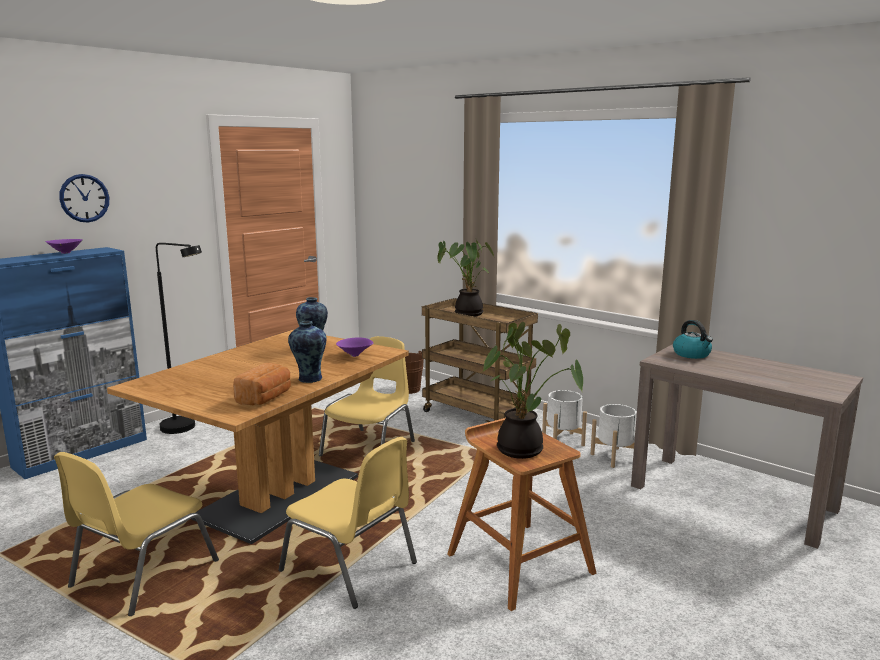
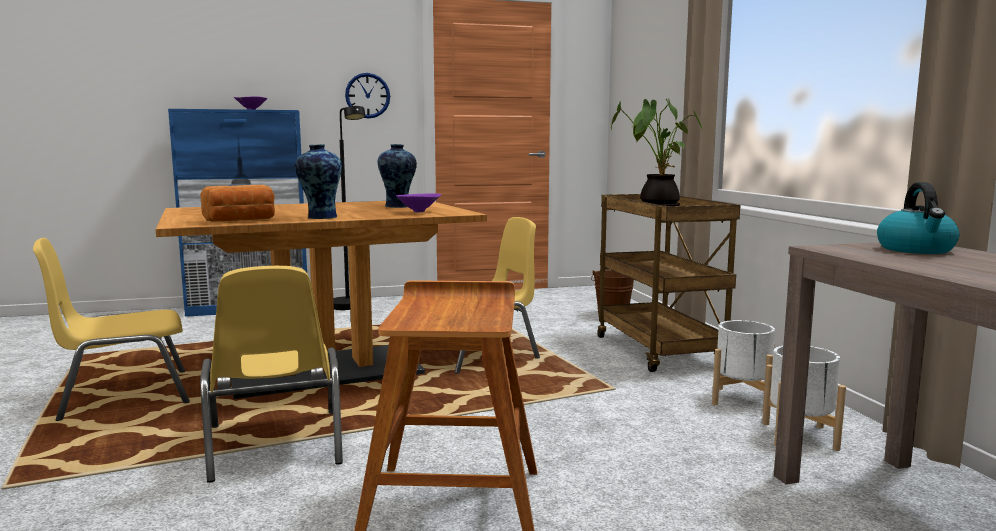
camera: 35 degrees right, 5 degrees down
wall clock [59,174,109,223] -> wall clock moved to [345,73,390,119]
potted plant [482,322,583,459] -> none

